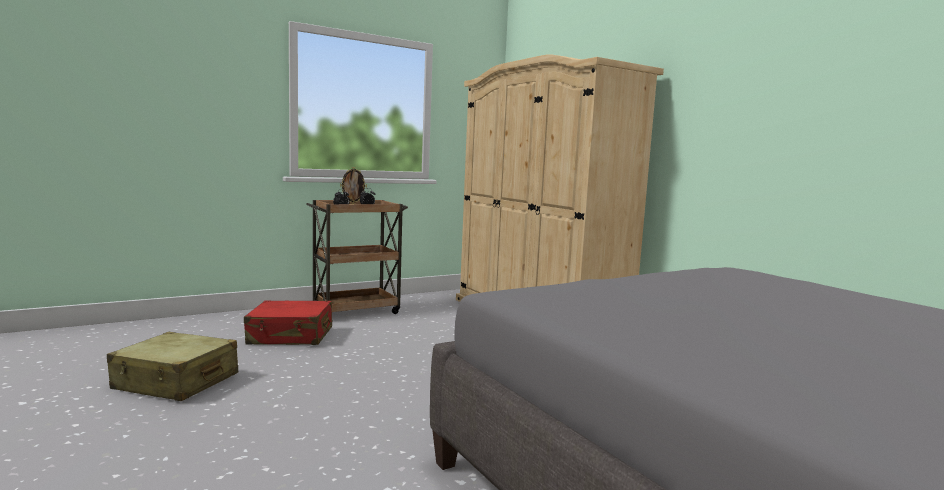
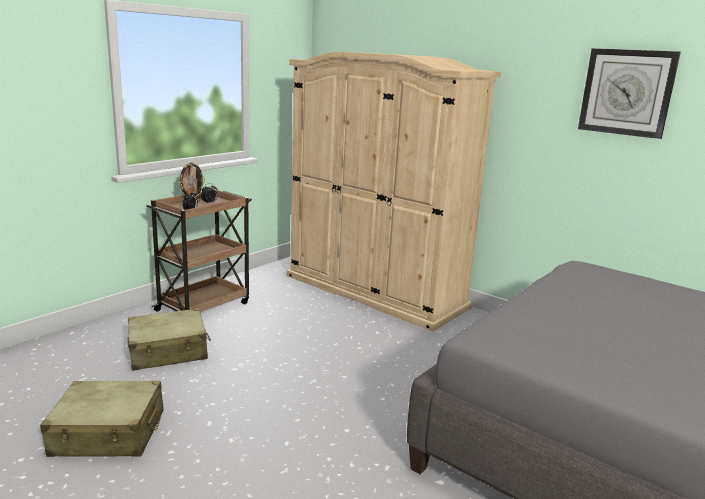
camera: 20 degrees left, 10 degrees up
red suitcase [244,300,332,345] -> beige suitcase [128,308,211,371]
none -> wall clock [578,48,681,139]

